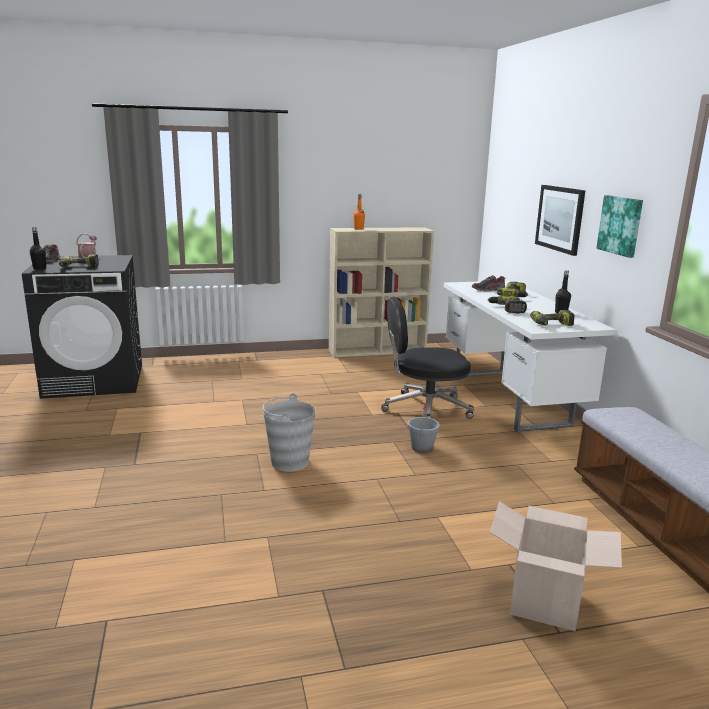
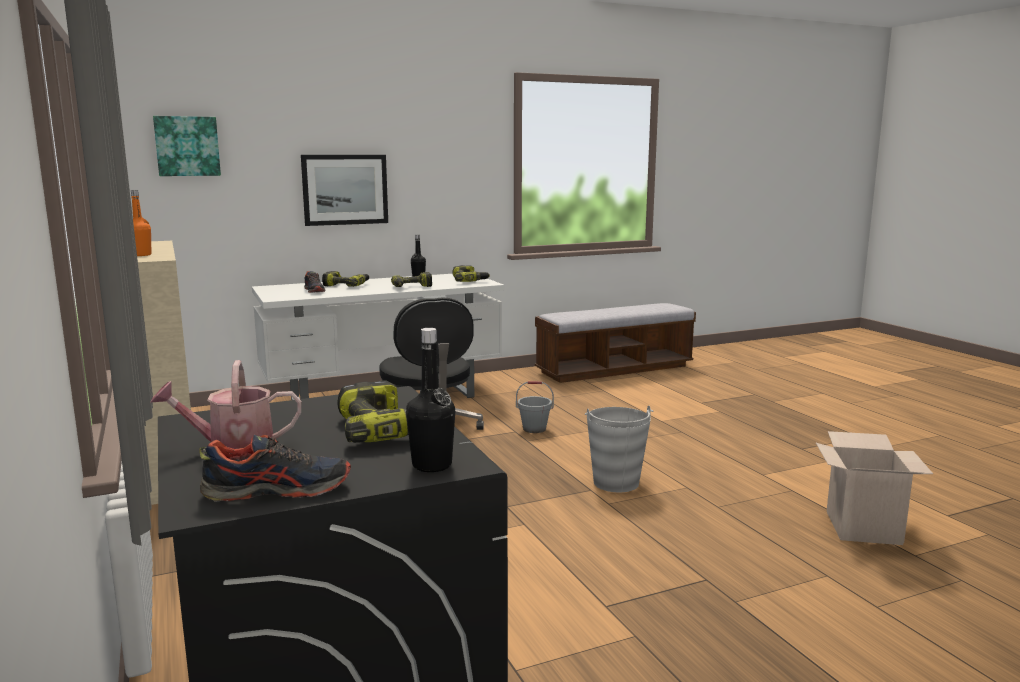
camera: 100 degrees left, 5 degrees down
cardboard box [490,501,622,631] -> cardboard box moved to [816,431,933,545]
picture [596,195,643,258] -> picture moved to [153,116,221,176]

